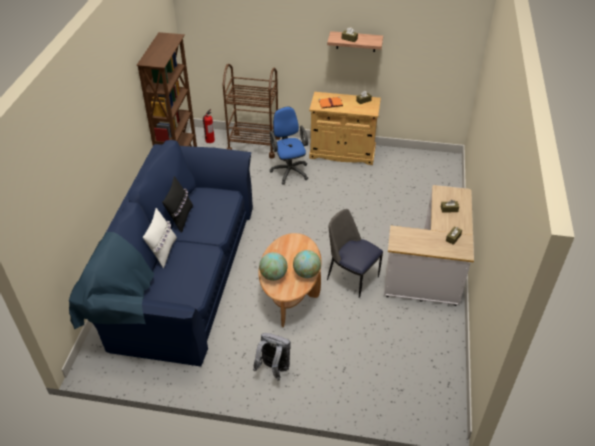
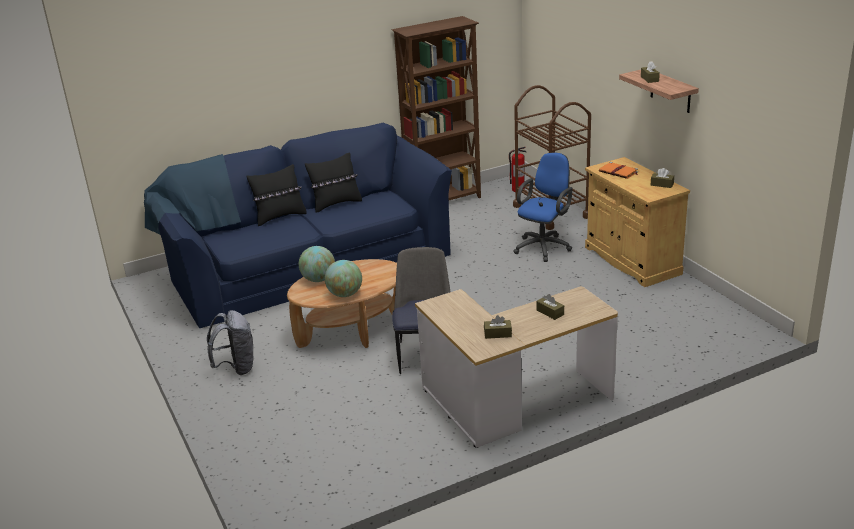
camera: 55 degrees right, 15 degrees down
white pillow [143,208,177,269] -> black pillow [246,164,307,226]

